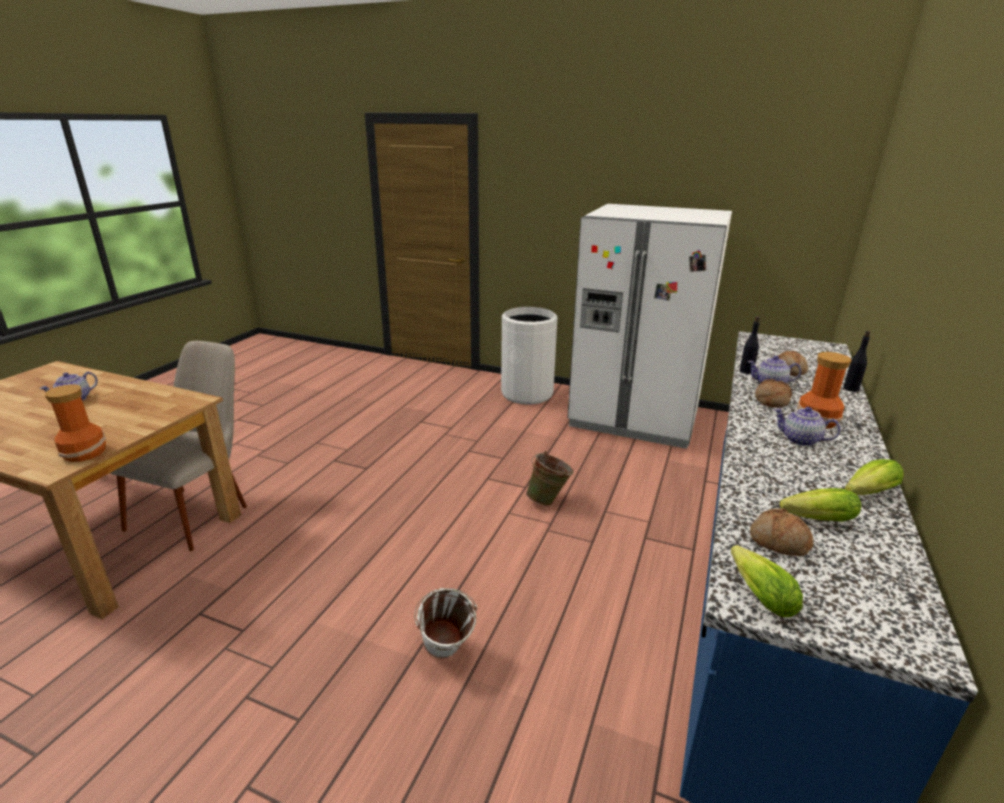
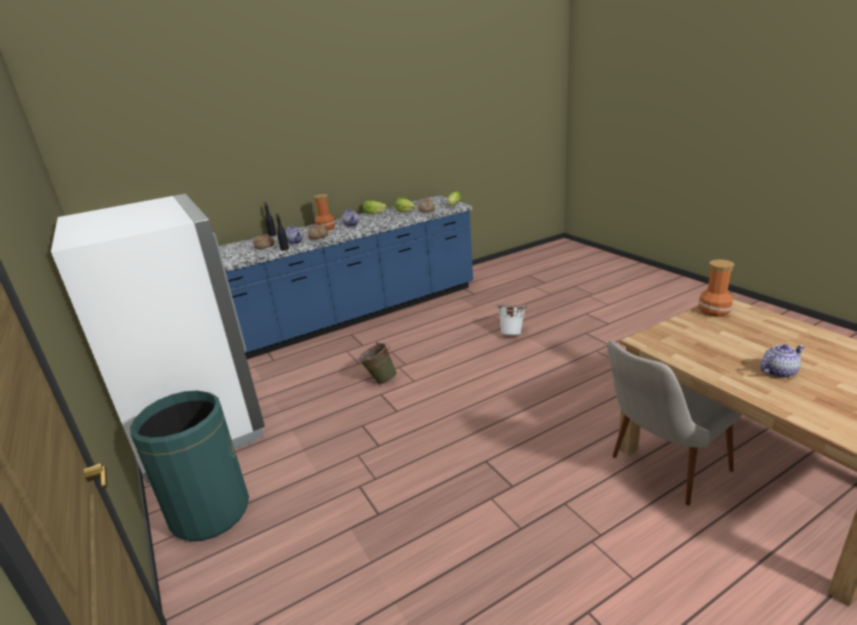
camera: 140 degrees left, 0 degrees up
white trash can [501,307,557,405] -> green trash can [130,391,249,542]

